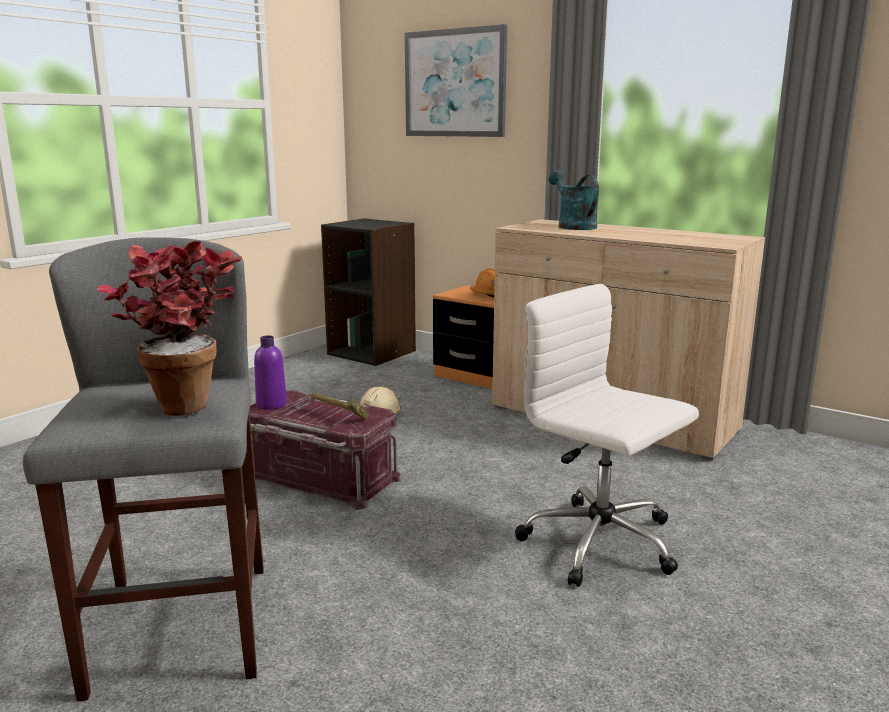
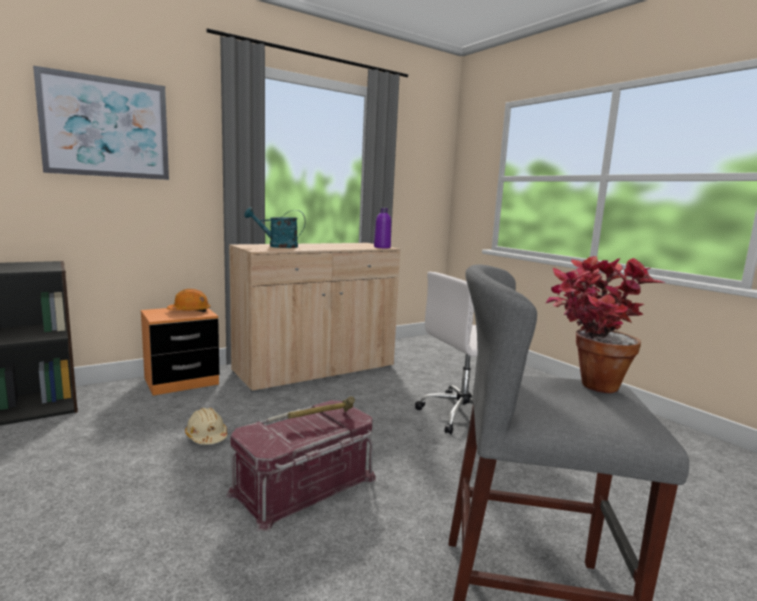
camera: 70 degrees left, 5 degrees down
purple bottle [254,335,287,410] -> purple bottle moved to [374,208,391,248]

